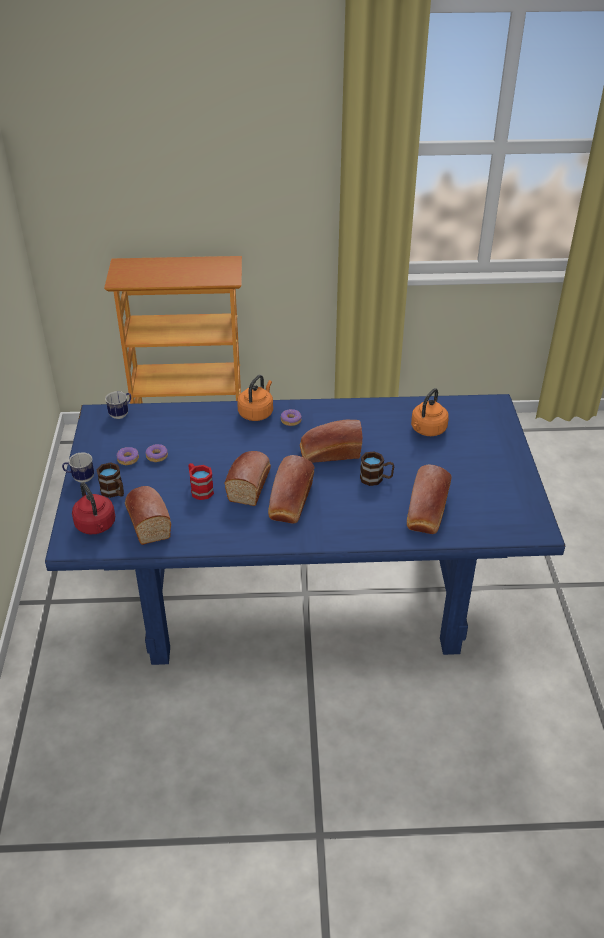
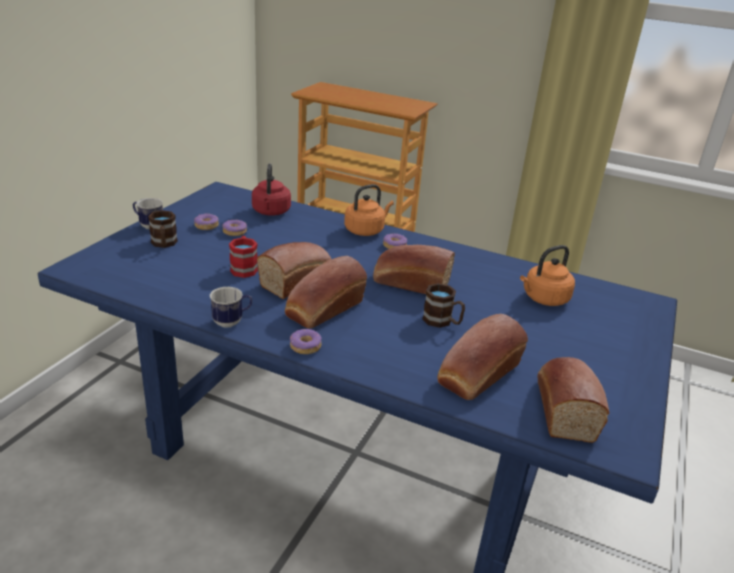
camera: 25 degrees right, 10 degrees down
red kettle [72,482,115,534] -> red kettle moved to [252,164,291,216]
mug [105,391,131,419] -> mug moved to [210,287,252,328]
bread [125,486,171,545] -> bread moved to [537,357,609,443]
none -> donut [290,329,322,354]

